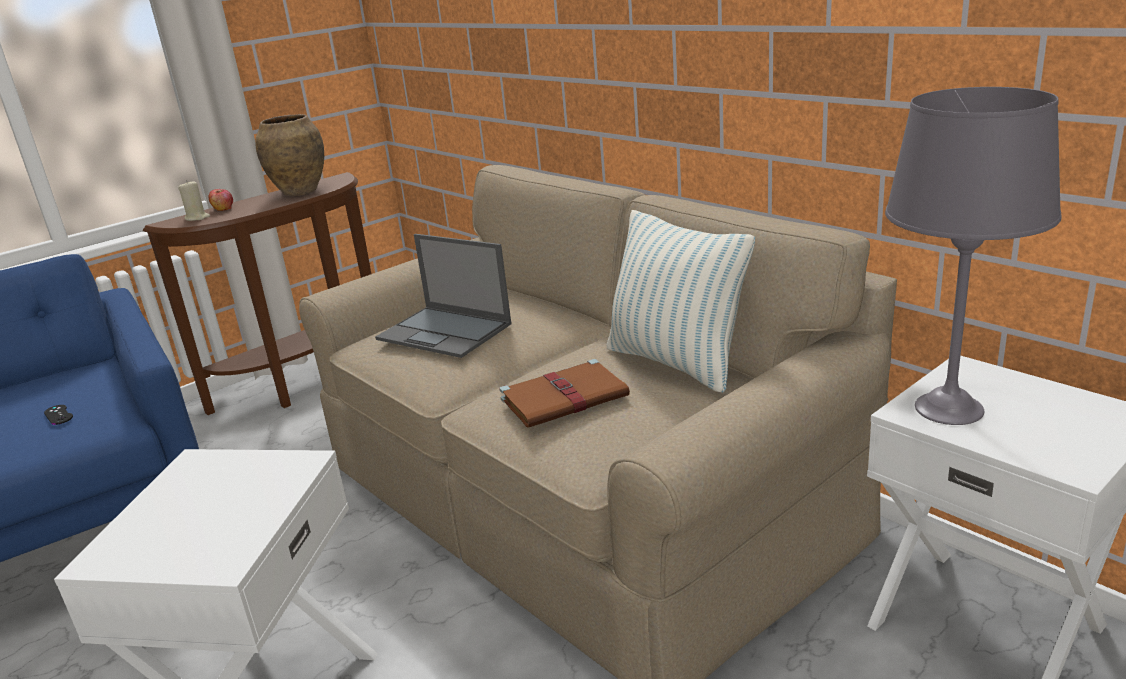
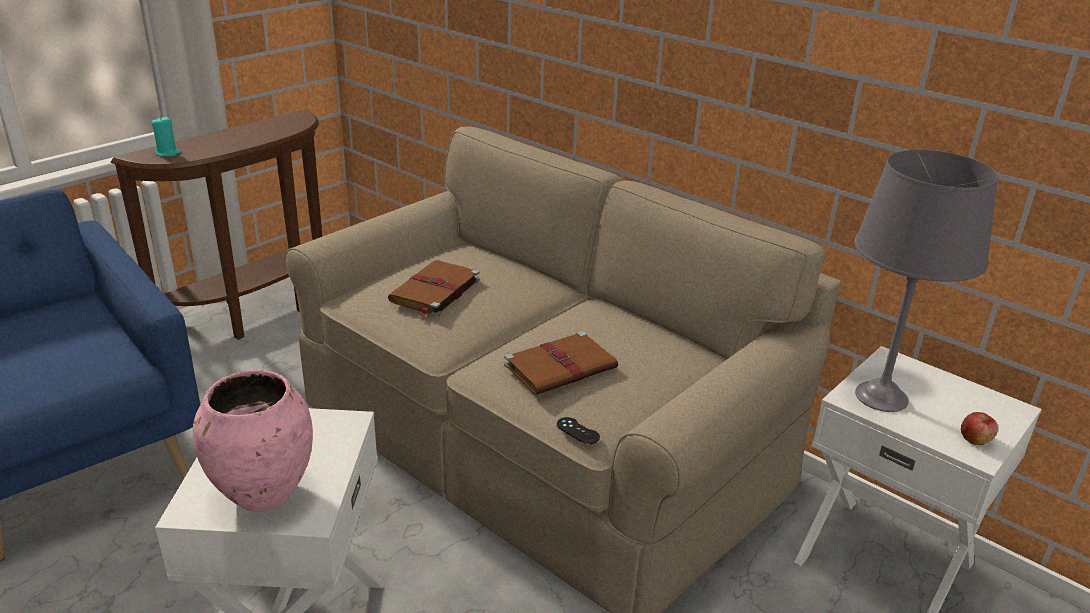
camera: 10 degrees left, 5 degrees up
black game controller [44,405,73,425] -> black game controller moved to [557,417,600,444]
beige candle [178,180,210,221] -> turquoise candle [151,116,181,156]
apple [208,189,233,211] -> apple moved to [961,412,998,445]
brown vase [255,114,324,196] -> none
laptop [375,234,512,358] -> brown book [388,260,480,317]
pillow [607,210,755,393] -> none
none -> pink vase [193,370,313,512]

